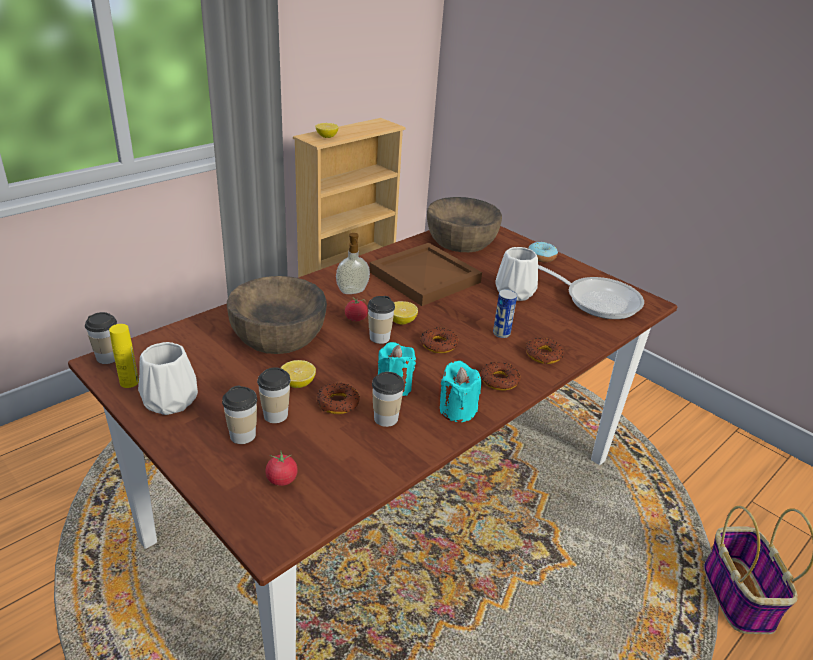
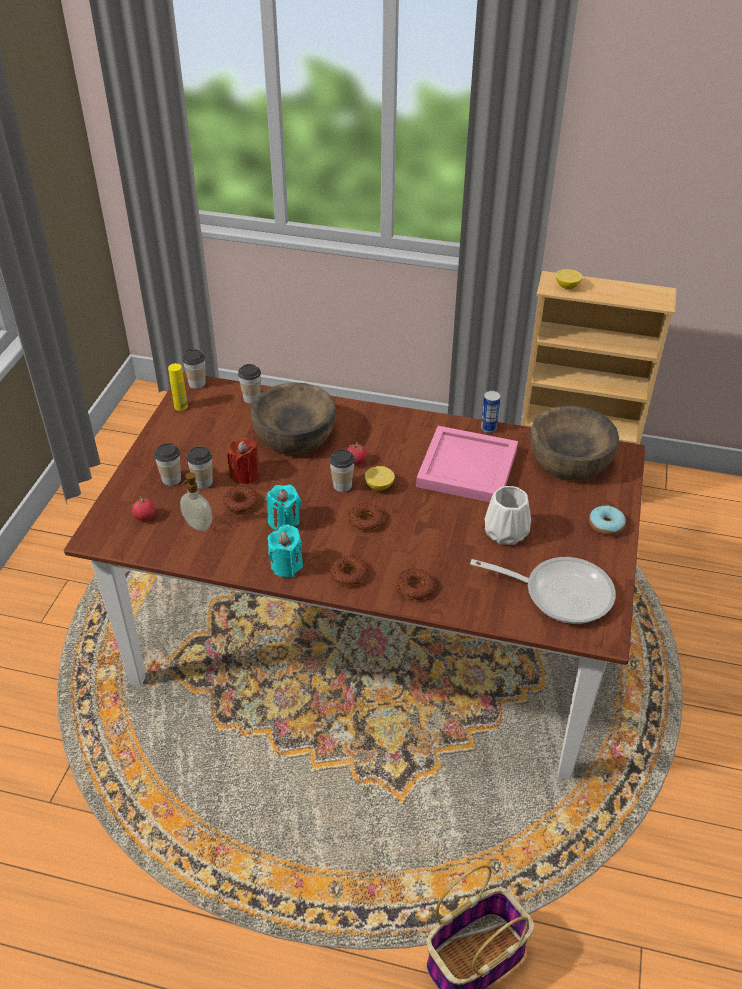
camera: 60 degrees right, 10 degrees up
white vase [138,342,198,415] -> none
lemon [281,360,316,388] -> red candle [227,438,260,484]
soap dispenser [336,233,370,294] -> soap dispenser moved to [180,472,212,531]
brown tray [370,243,482,306] -> pink tray [416,426,518,502]
cup [372,372,404,427] -> cup moved to [238,364,261,404]
can [493,289,517,338] -> can moved to [481,391,500,433]
frying pan [538,265,644,319] -> frying pan turned 75 degrees counterclockwise [470,557,616,624]

